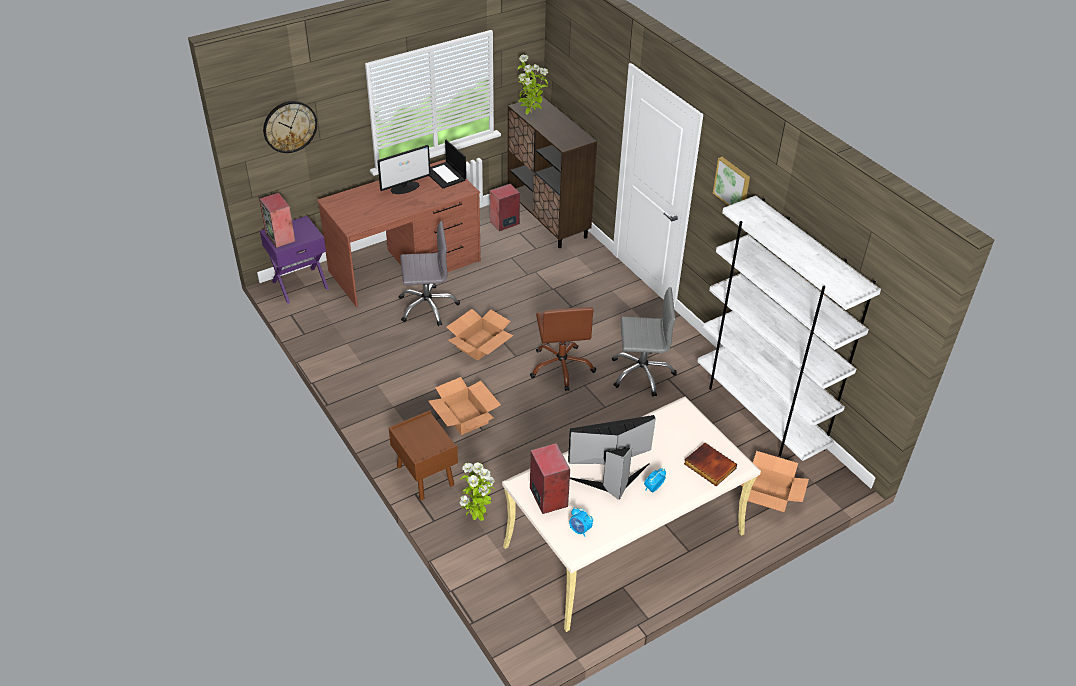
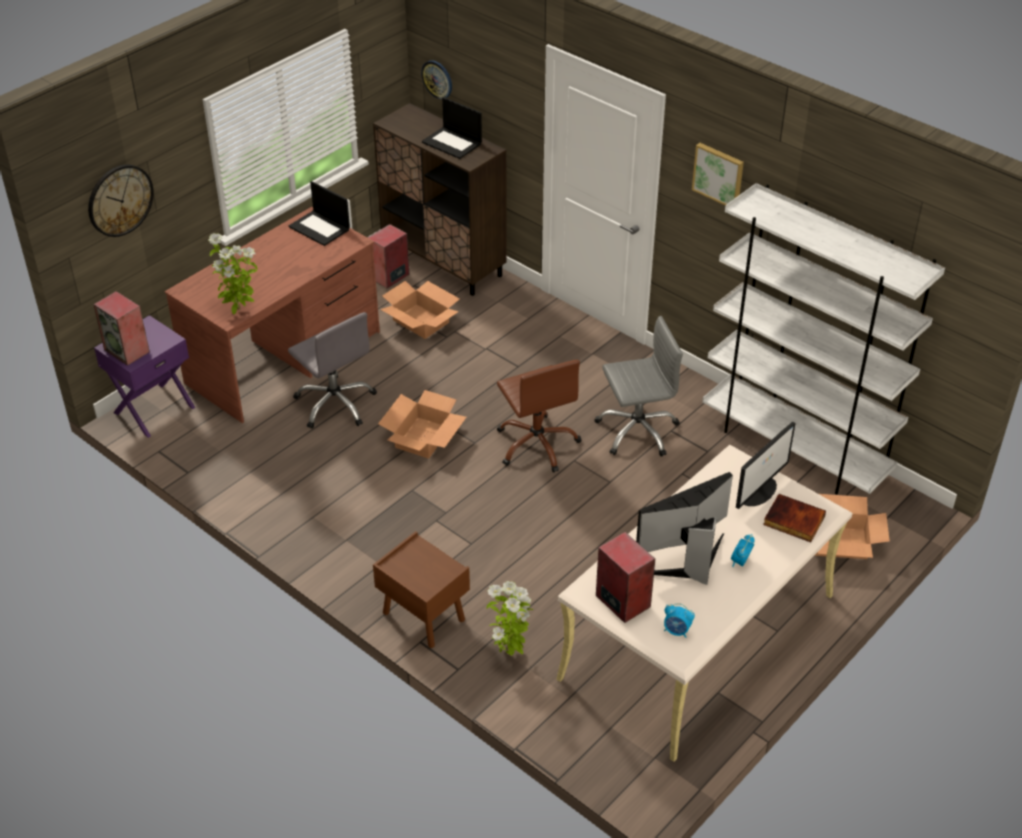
camera: 15 degrees left, 0 degrees up
monitor [377,145,431,194] -> monitor moved to [736,421,795,509]
grey office chair [399,221,460,326] -> grey office chair turned 75 degrees clockwise [288,312,377,429]
cardboard box [428,377,501,435] -> cardboard box moved to [380,281,460,339]
potted plant [518,55,548,115] -> potted plant moved to [208,233,257,314]
none -> wall clock [421,60,452,99]
none -> laptop [422,97,482,159]

